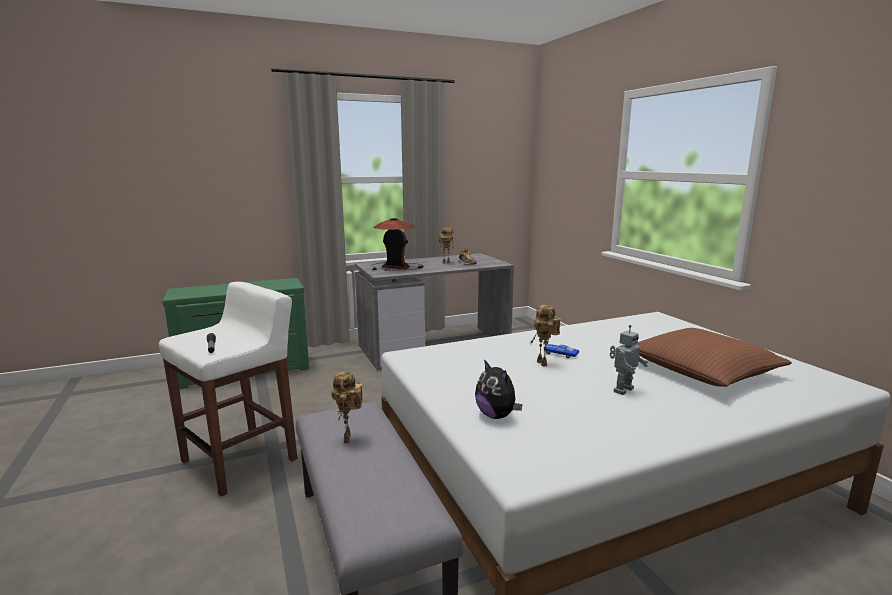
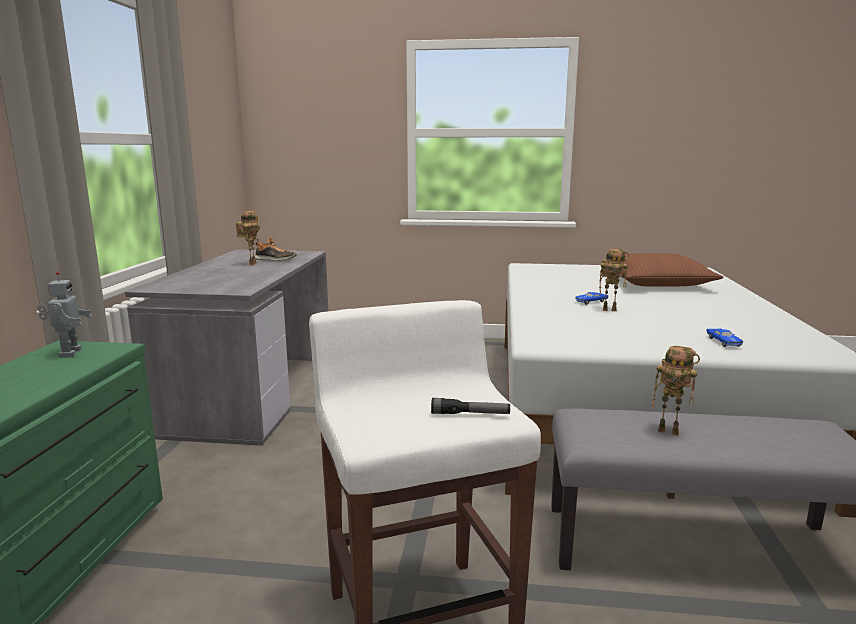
camera: 60 degrees left, 0 degrees up
table lamp [371,218,423,271] -> none
plush toy [475,359,523,419] -> blue toy car [706,328,743,347]
toy robot [610,325,649,395] -> toy robot moved to [38,271,92,358]

